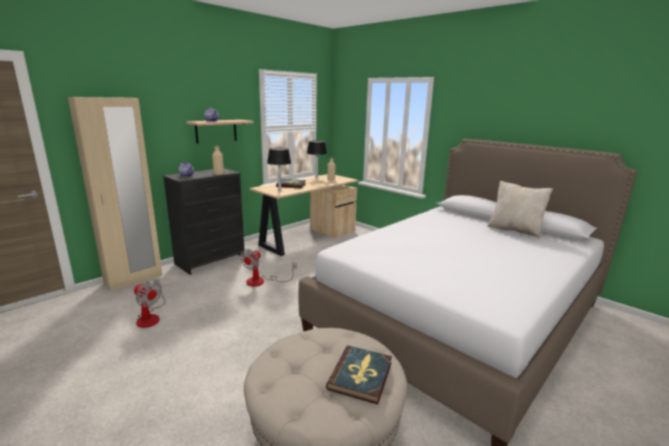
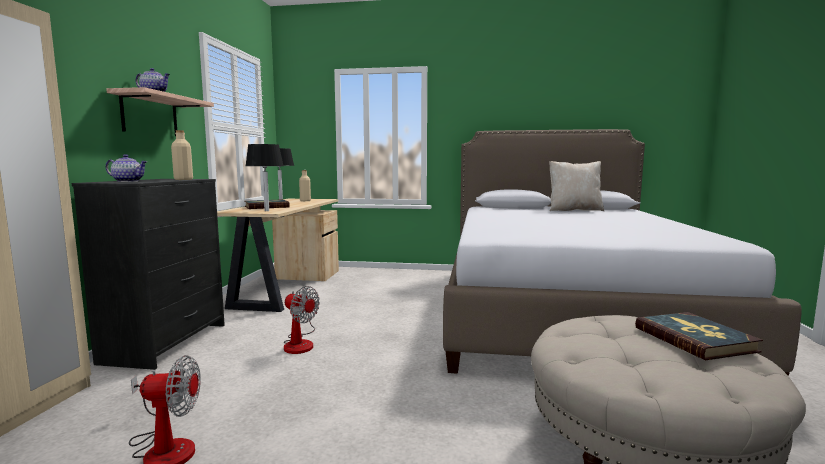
camera: 35 degrees left, 10 degrees down
fan [240,249,297,286] -> fan turned 45 degrees counterclockwise [284,286,320,354]

